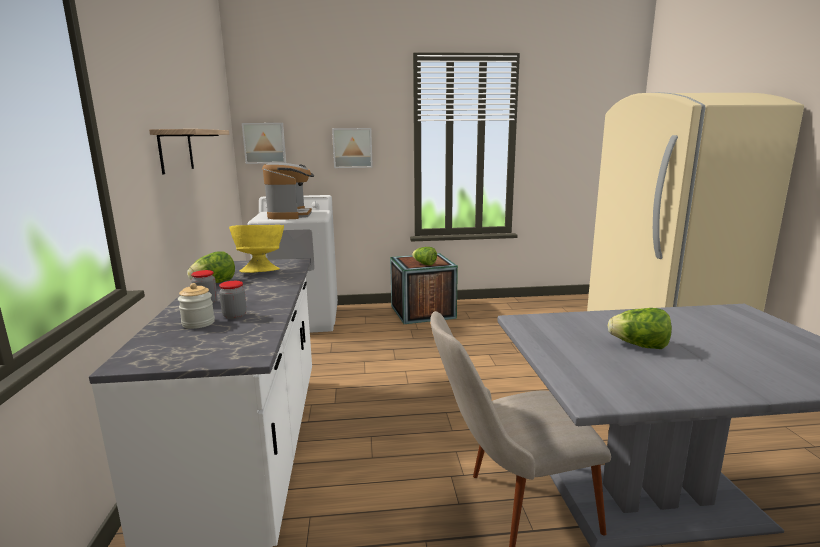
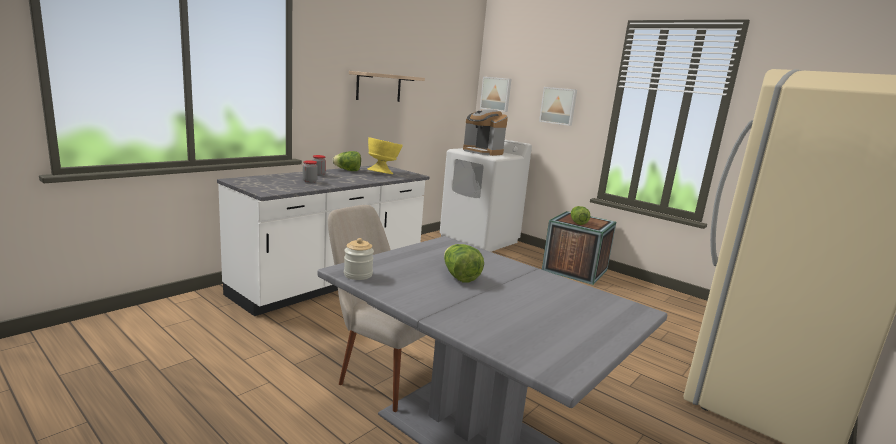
camera: 45 degrees right, 0 degrees up
jar [178,283,215,329] -> jar moved to [344,238,374,280]
coffee machine [262,163,314,220] -> coffee machine turned 90 degrees clockwise [463,109,508,156]

